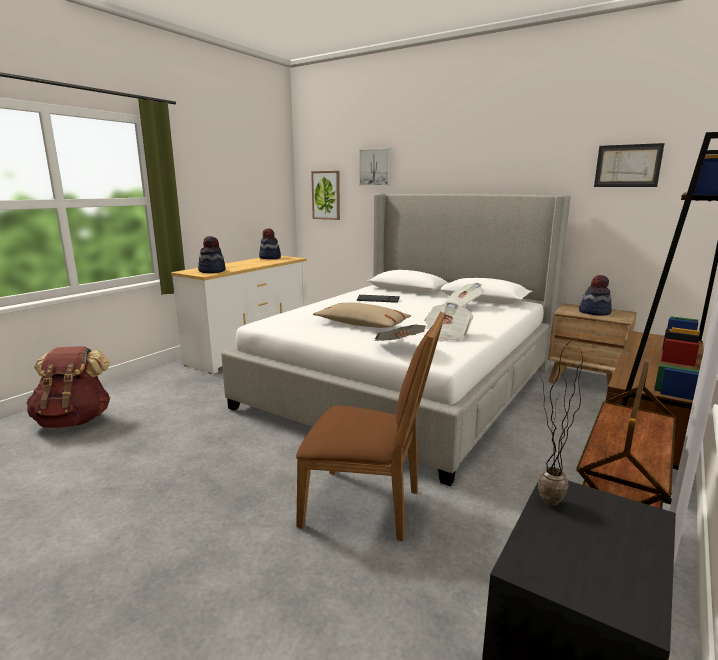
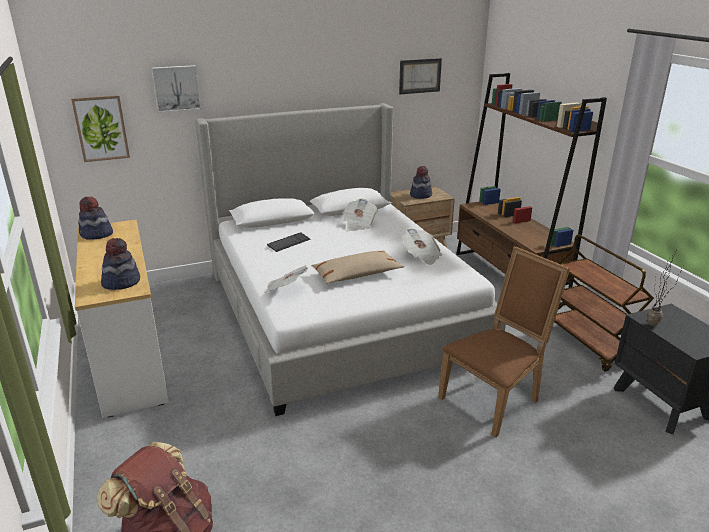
camera: 55 degrees left, 10 degrees up
newspaper [374,325,426,341] -> newspaper moved to [265,265,308,293]

